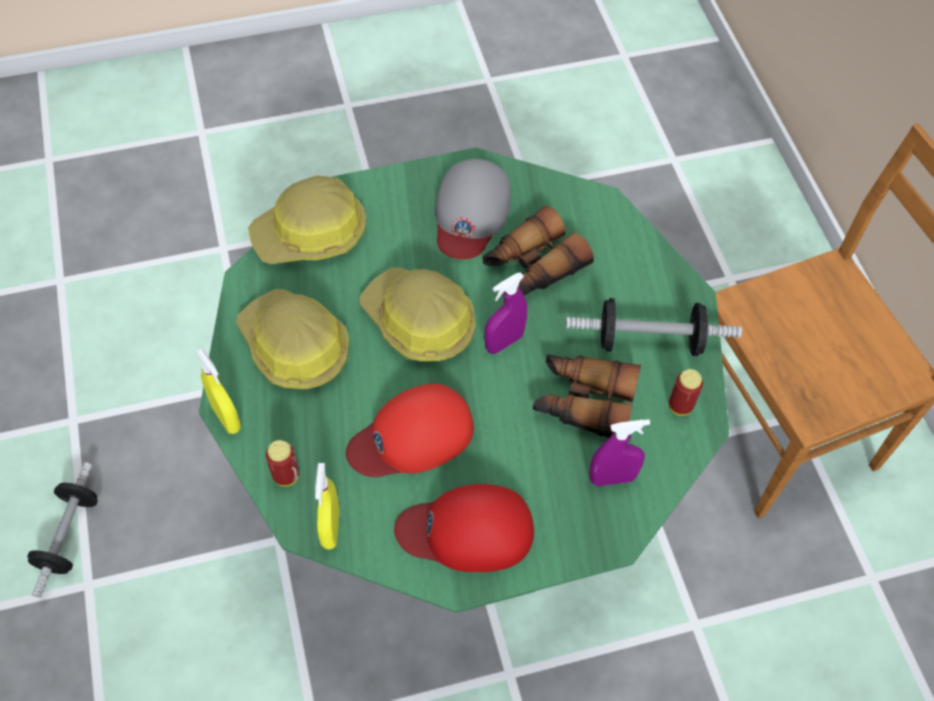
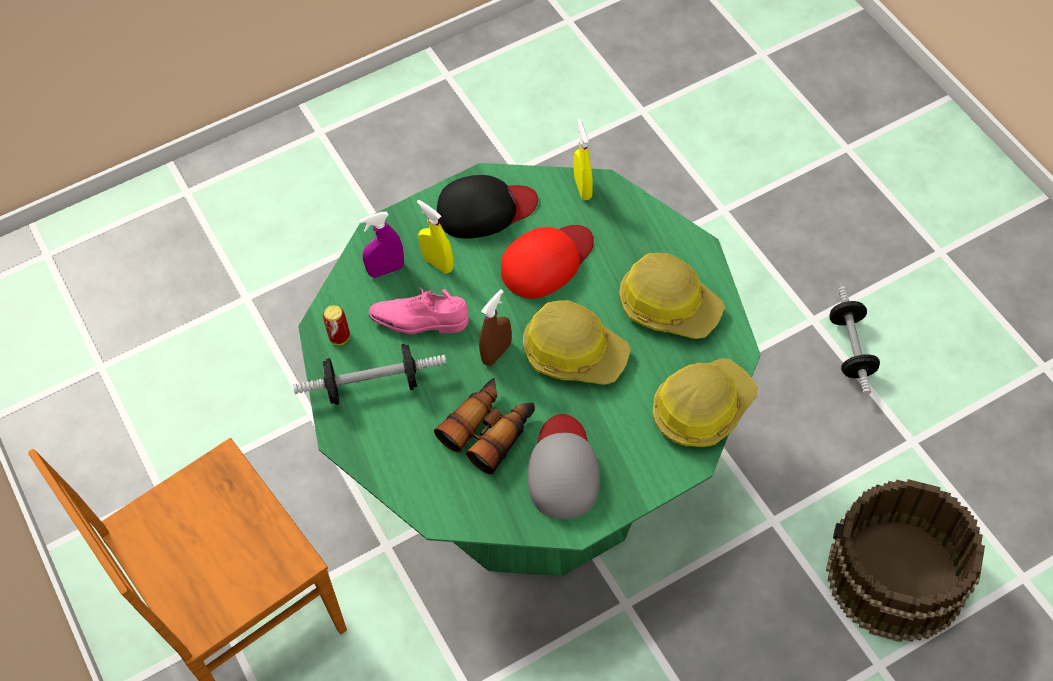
camera: 170 degrees right, 0 degrees up
yellow spray bottle [196,348,241,434] -> yellow spray bottle moved to [417,200,454,273]
can [266,440,299,486] -> none
red cap [394,484,534,572] -> black cap [437,175,538,239]
purple spray bottle [484,272,527,354] -> brown spray bottle [479,289,512,366]
binoculars [533,354,641,438] -> pink shoe [368,287,469,334]
none -> brown bucket [826,479,985,642]

